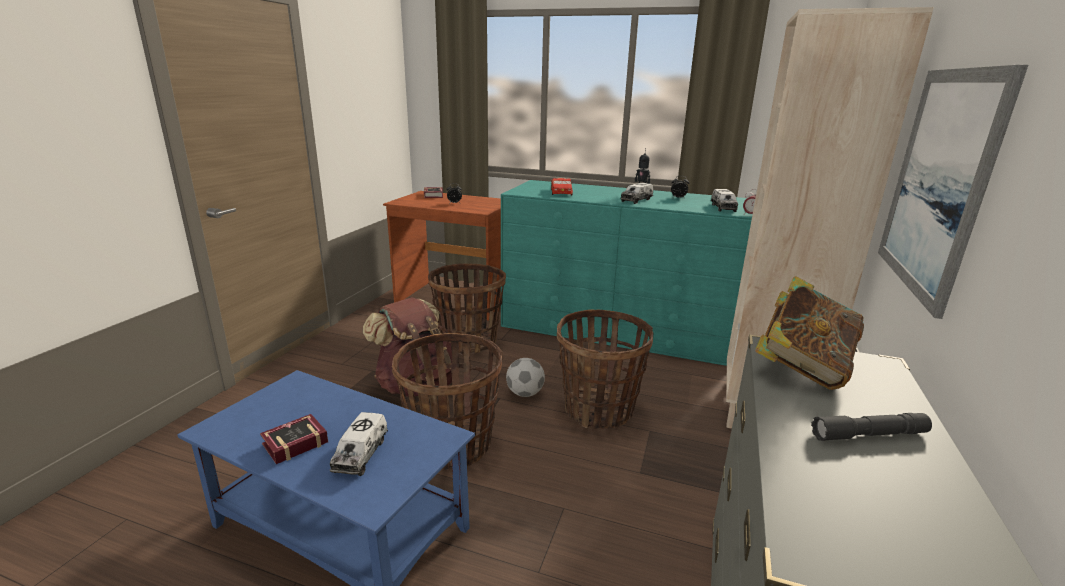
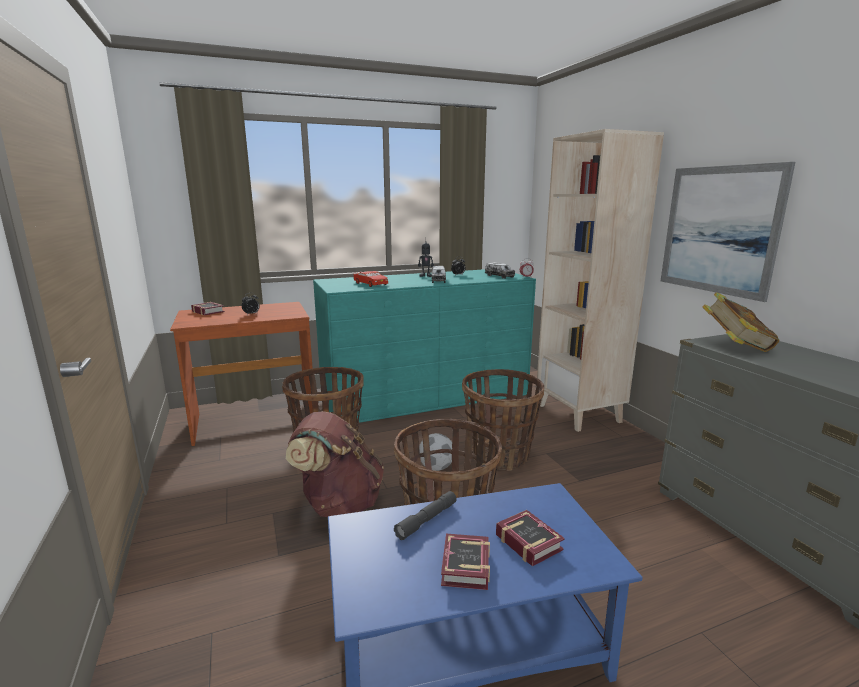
camera: 40 degrees left, 5 degrees down
toy truck [330,412,388,476] -> book [496,510,565,566]
grey flashlight [811,413,932,441] -> grey flashlight moved to [394,491,457,540]

